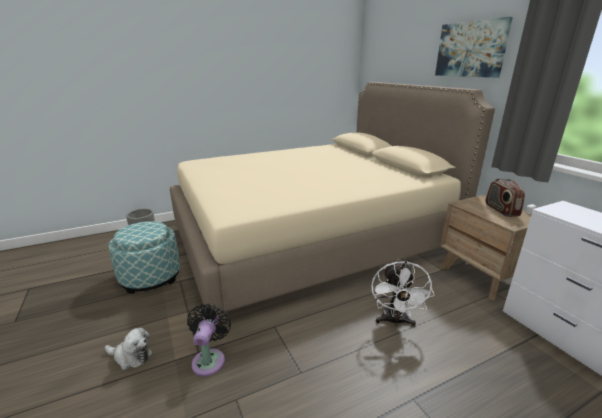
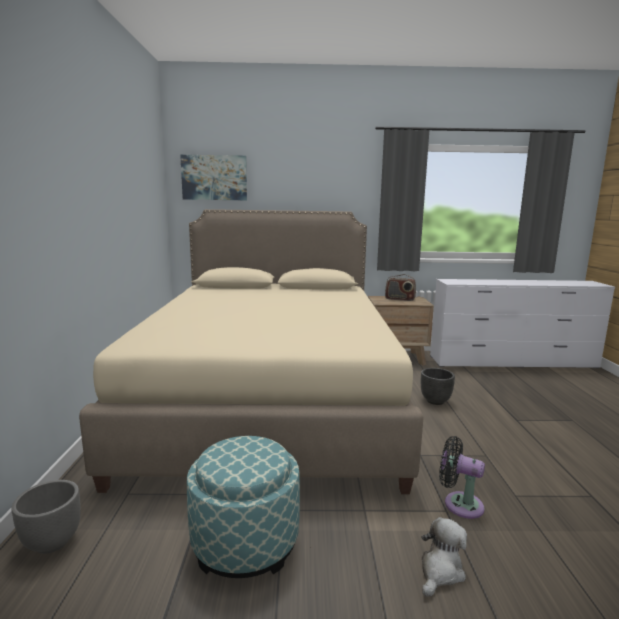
camera: 65 degrees left, 10 degrees down
white fan [371,259,435,327] -> black planter [421,368,455,405]
picture [435,17,513,78] -> picture moved to [180,155,247,200]

